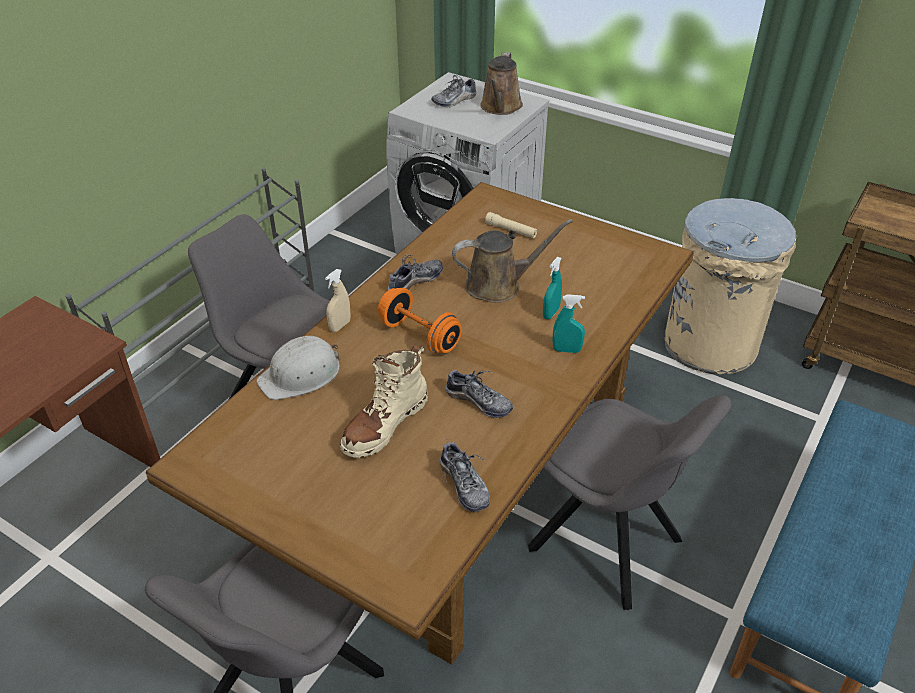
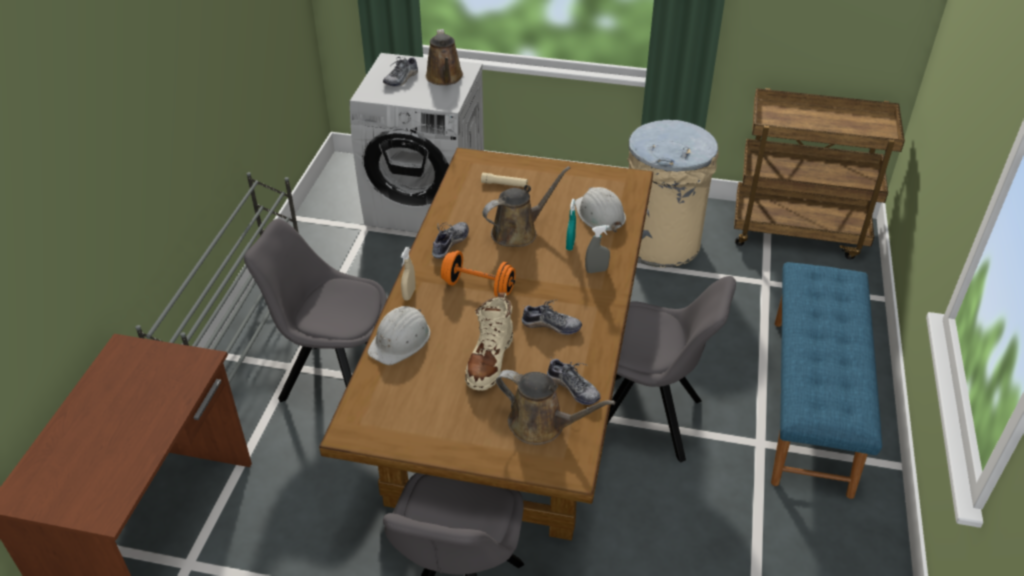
camera: 20 degrees left, 0 degrees up
turquoise spray bottle [552,294,585,353] -> grey spray bottle [585,225,610,273]
none -> brown watering can [496,370,615,445]
none -> white hard hat [575,187,626,232]

